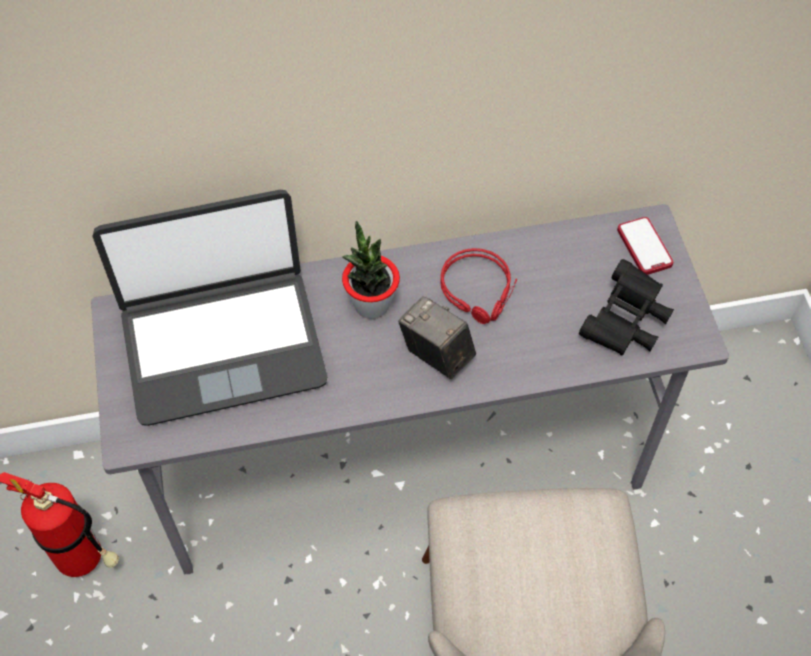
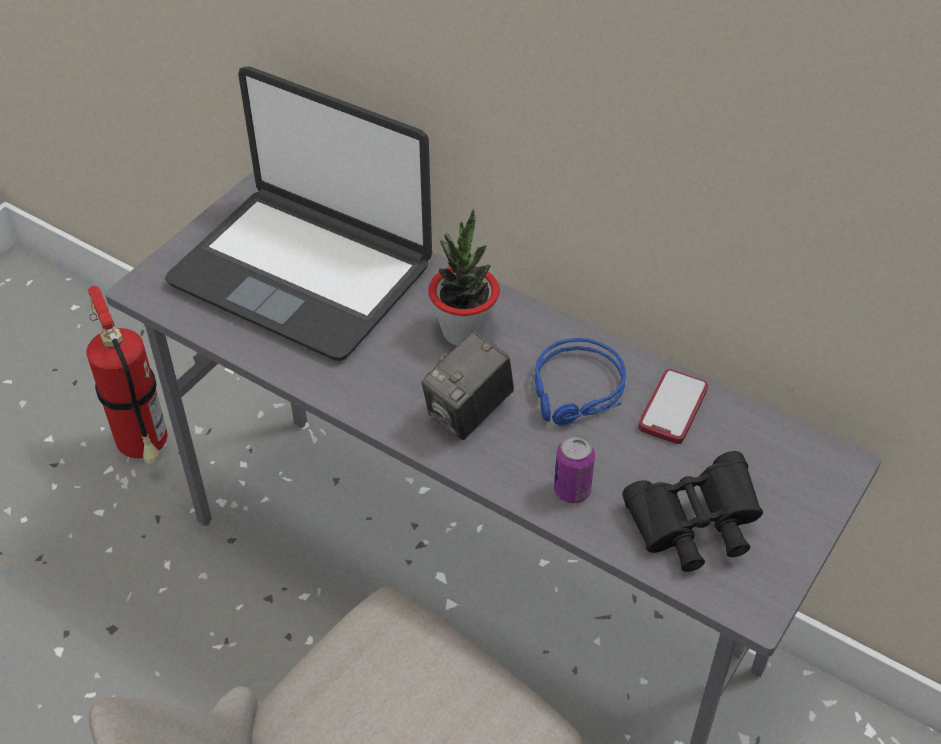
camera: 45 degrees right, 10 degrees down
camera [398,296,476,379] -> camera turned 135 degrees counterclockwise [421,331,514,440]
red headphones [440,248,517,324] -> blue headphones [533,338,626,426]
phone [617,217,674,275] -> phone moved to [638,369,708,444]
none -> can [554,435,595,503]

